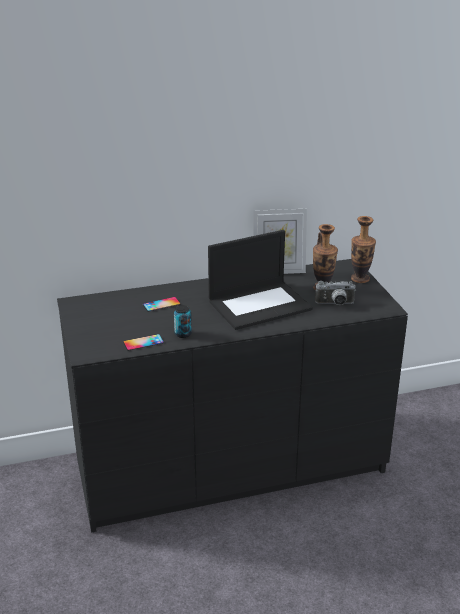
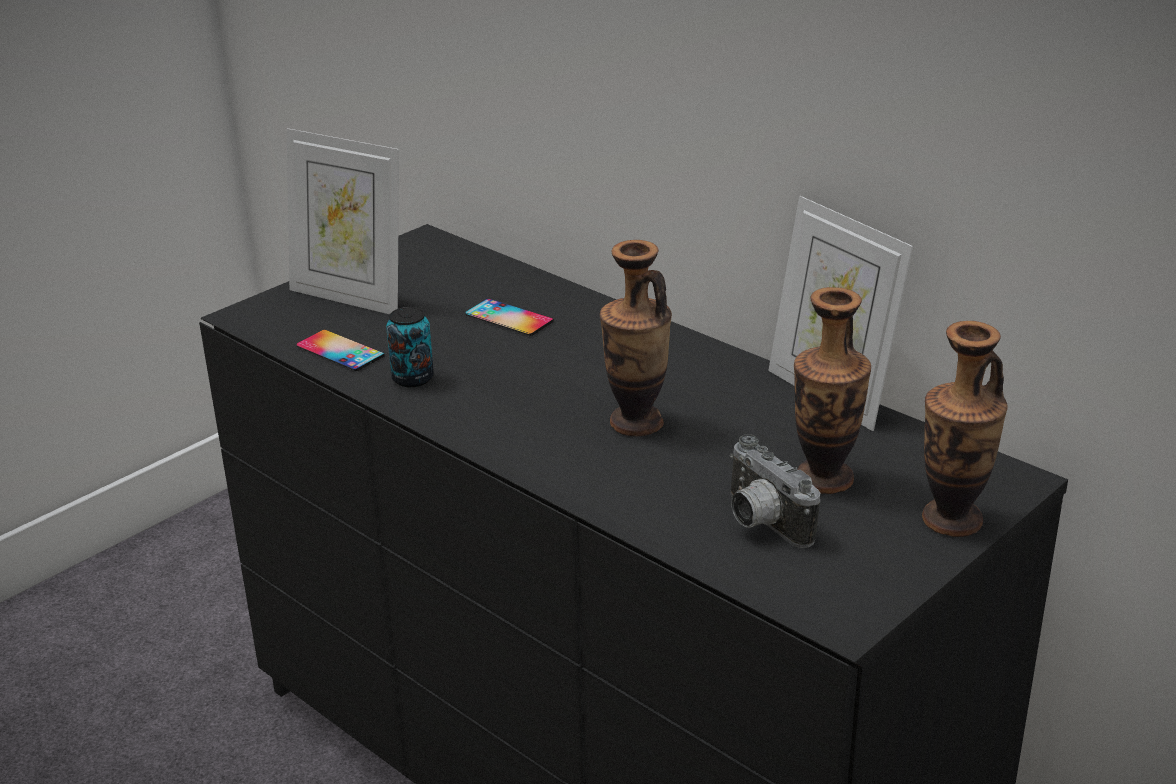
camera: 60 degrees right, 0 degrees up
laptop [208,230,313,330] -> vase [600,240,672,436]
none -> picture frame [286,128,399,314]

